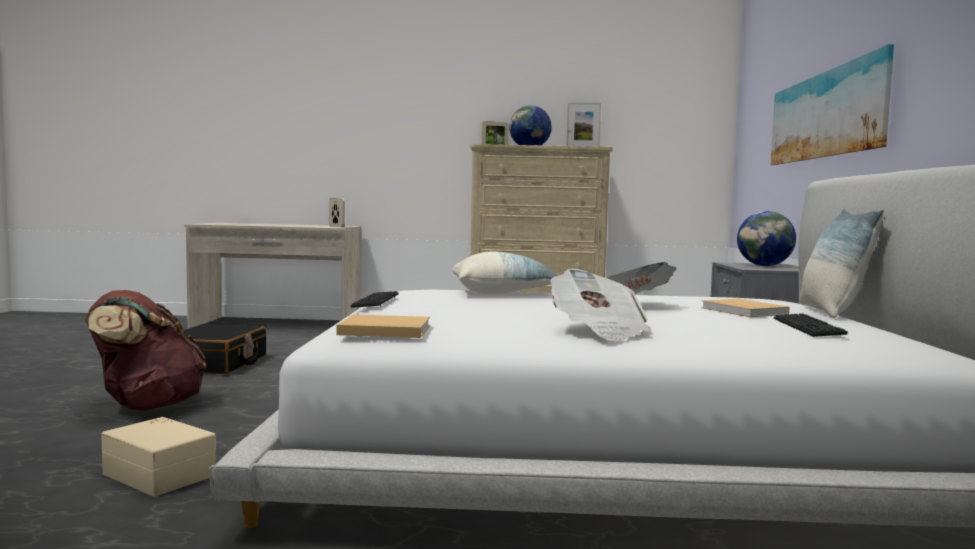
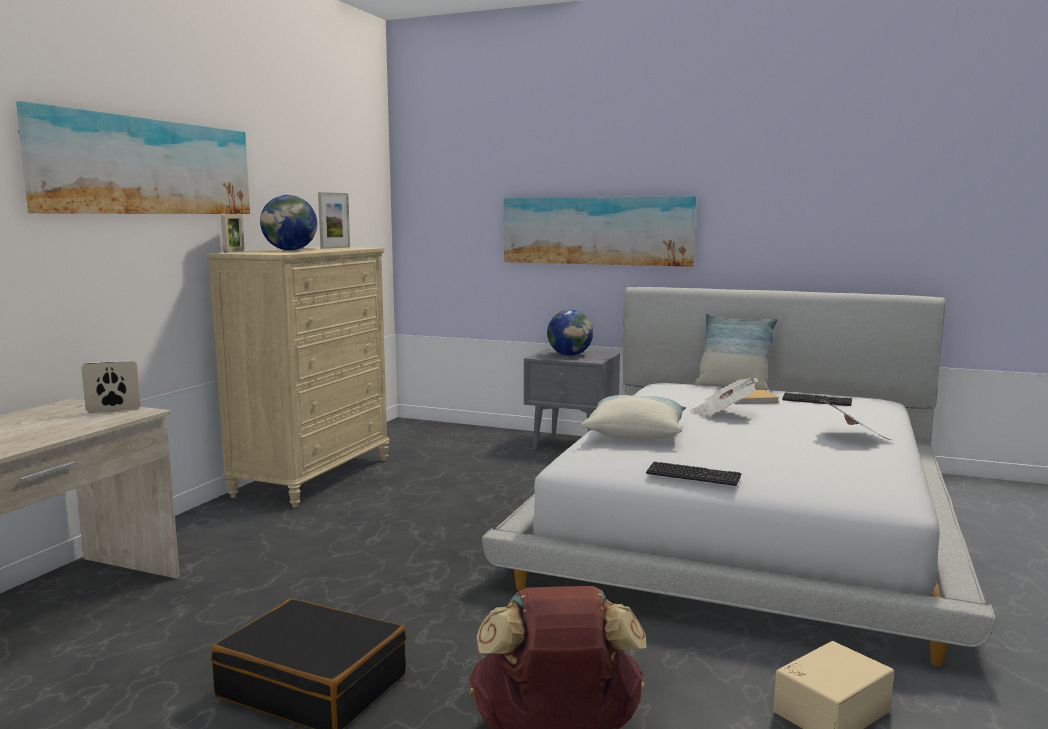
camera: 70 degrees left, 5 degrees up
beige book [336,314,430,338] -> none
none -> picture [16,101,250,214]

